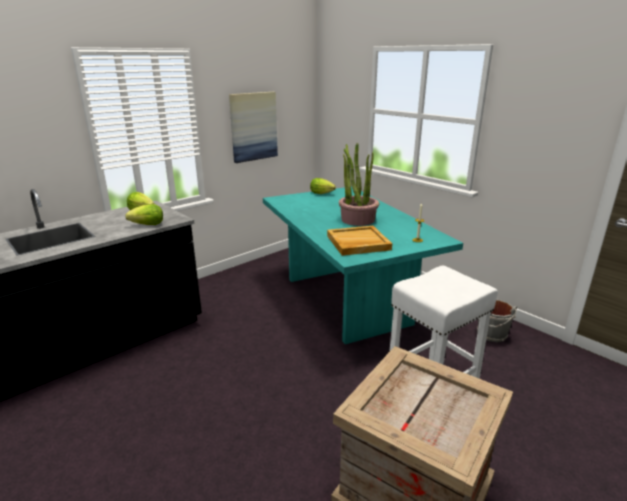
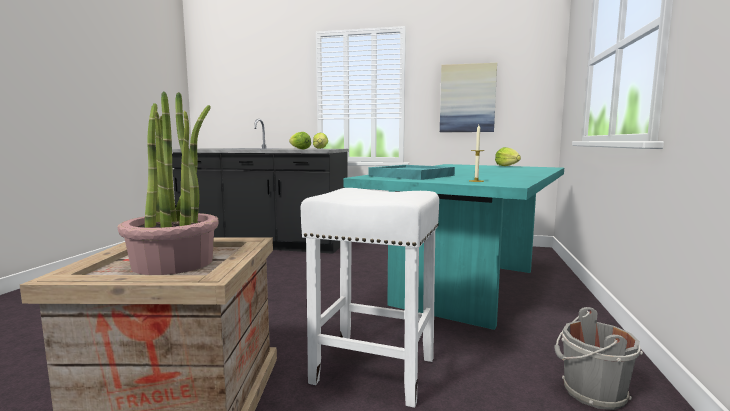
camera: 55 degrees right, 15 degrees down
beige tray [327,226,392,256] -> turquoise tray [368,165,455,180]
potted plant [339,143,379,226] -> potted plant moved to [118,92,219,275]

